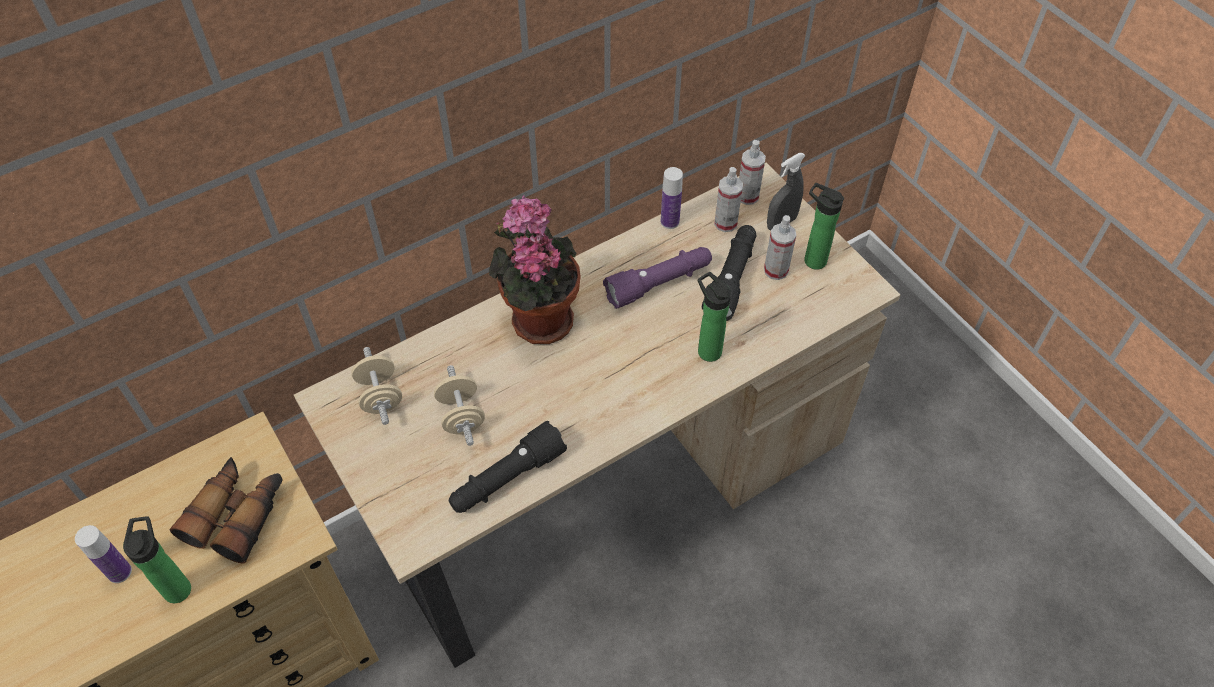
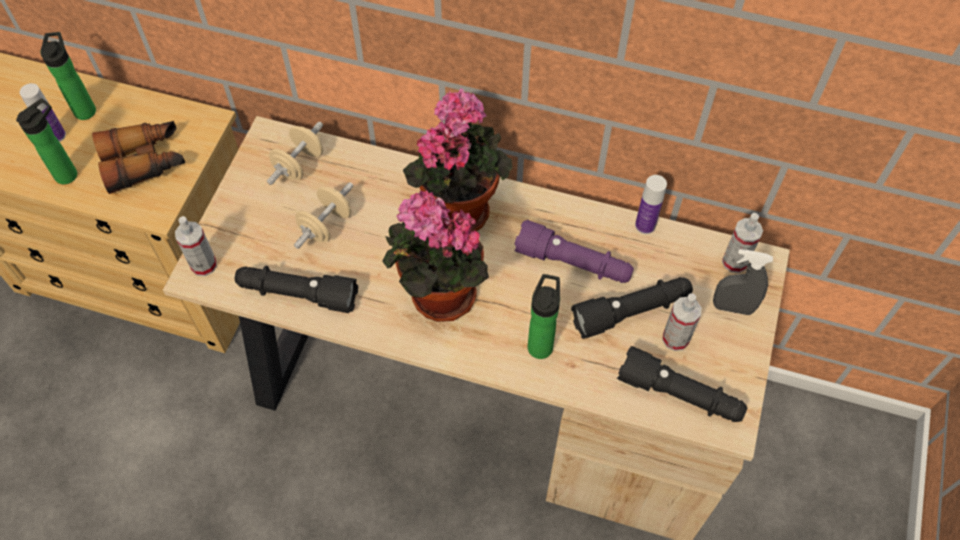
camera: 50 degrees right, 5 degrees up
spray bottle [714,167,743,232] -> spray bottle moved to [175,216,217,276]
bottle [804,183,844,270] -> bottle moved to [40,32,96,120]
none -> potted plant [382,190,489,322]
none -> black flashlight [617,346,748,422]

